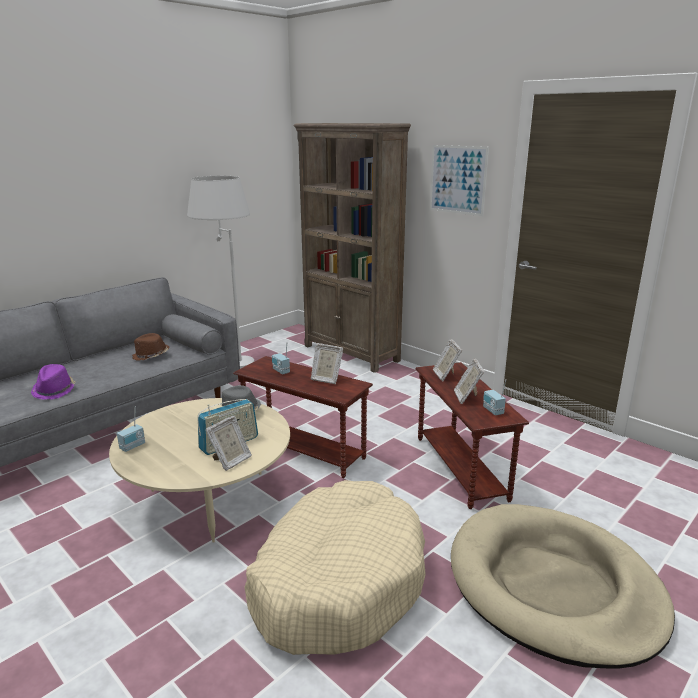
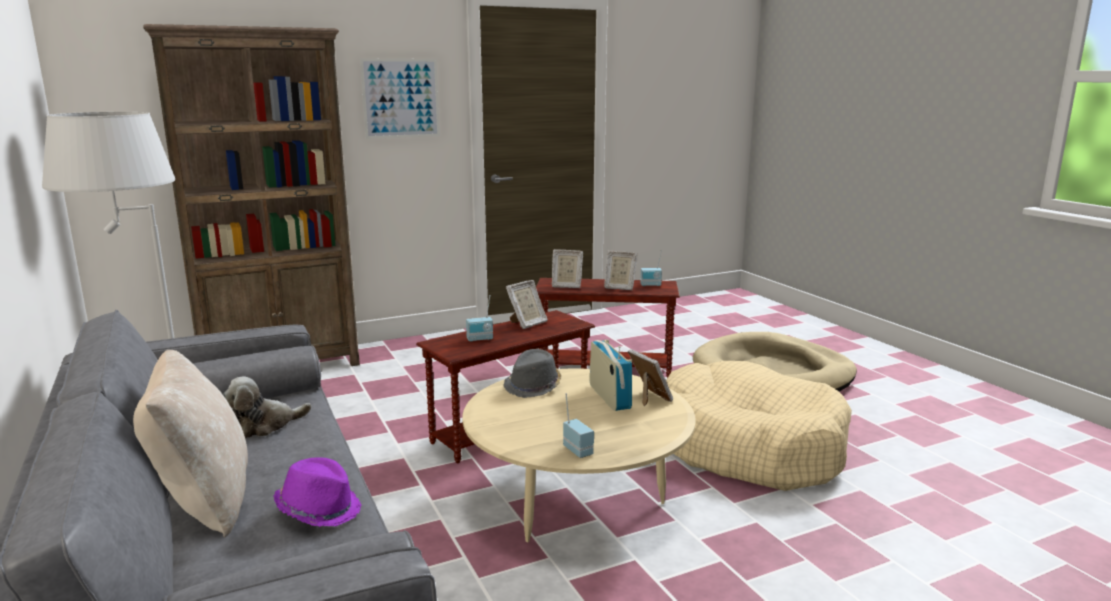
camera: 70 degrees left, 5 degrees down
brown hat [132,333,169,361] -> plush toy [223,377,312,438]
none -> beige pillow [133,350,248,538]

